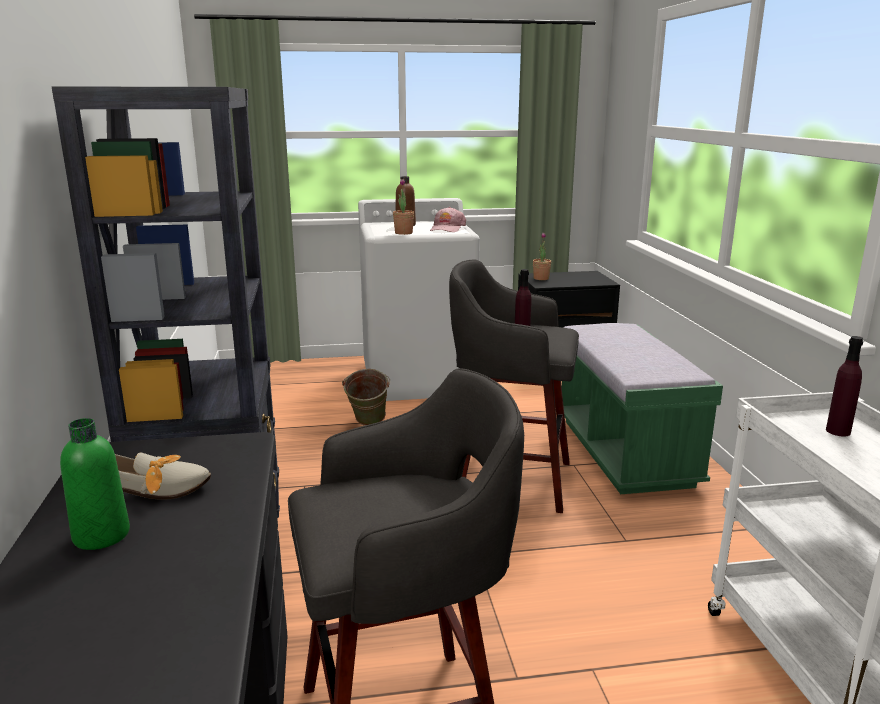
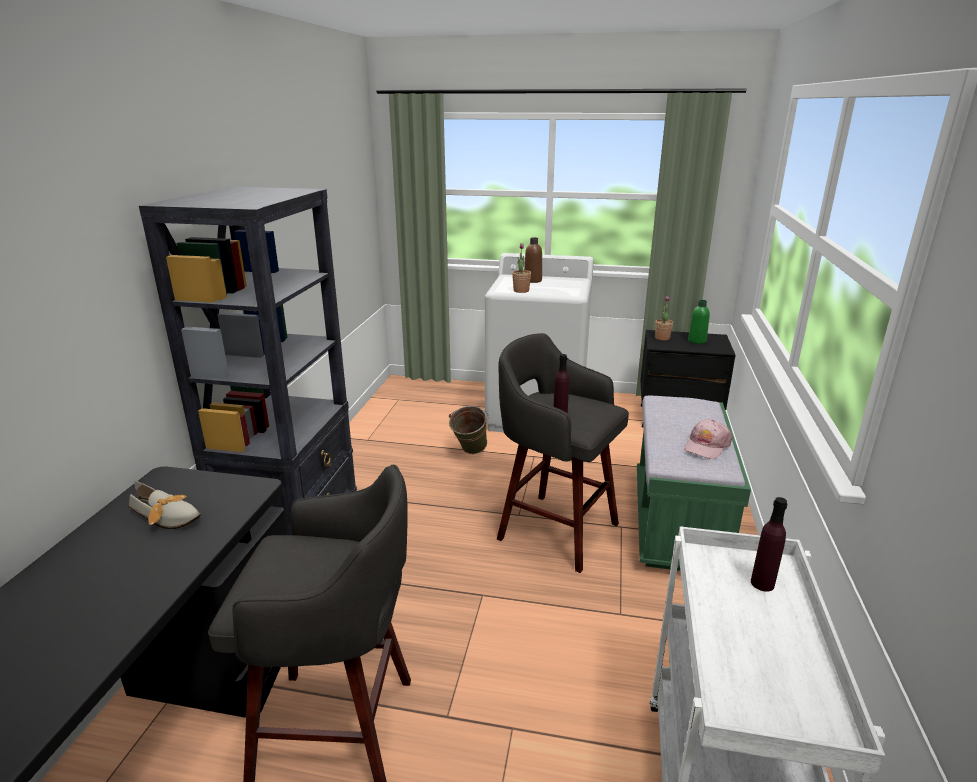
camera: 20 degrees right, 5 degrees up
green bottle [60,418,130,550] -> green bottle moved to [688,300,710,344]
pink cap [430,207,466,232] -> pink cap moved to [684,419,733,459]

